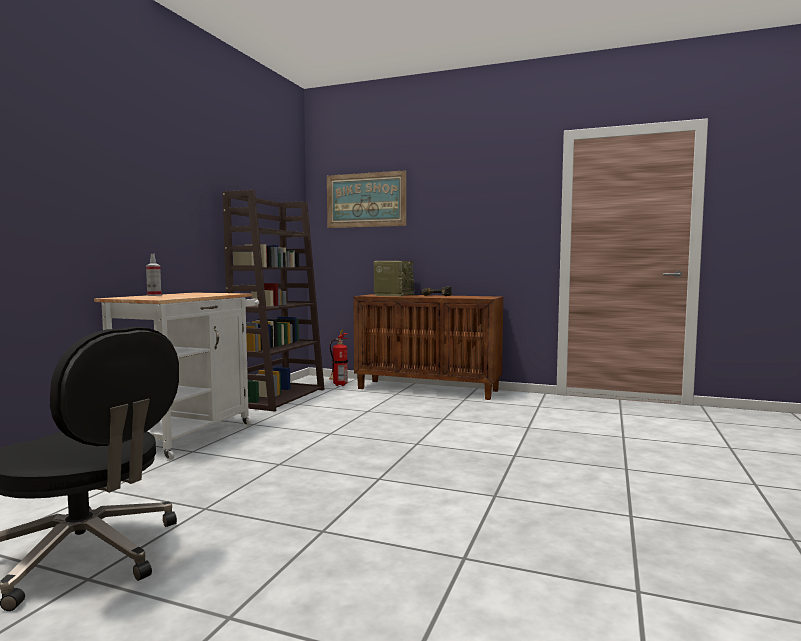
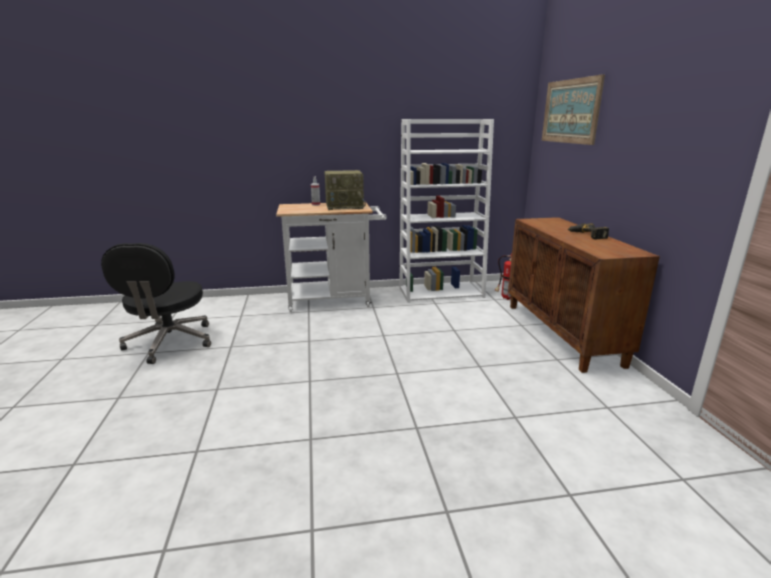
camera: 60 degrees right, 15 degrees up
brown bookcase [223,190,325,412] -> white bookcase [399,119,494,303]
radio [374,261,415,296] -> radio moved to [324,170,366,210]

